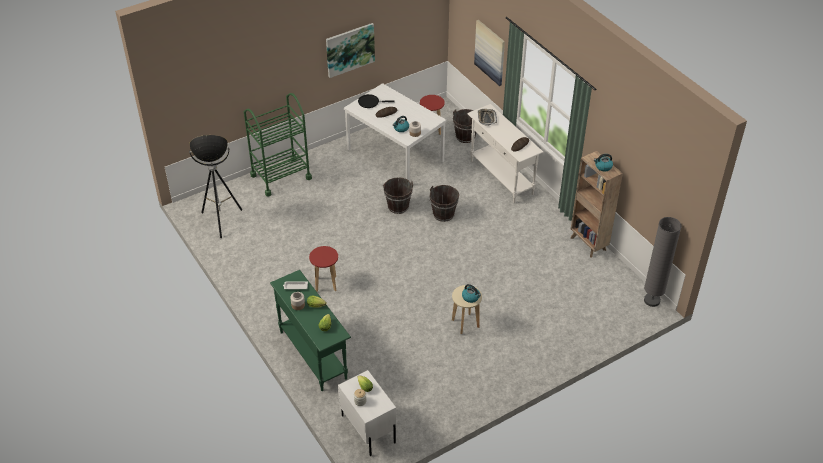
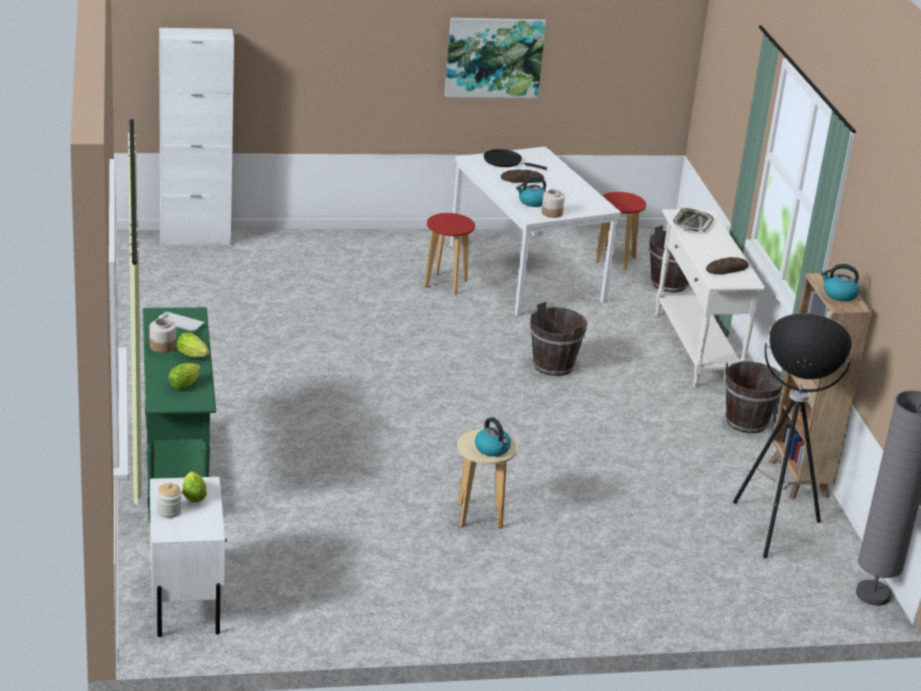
camera: 20 degrees right, 15 degrees down
floor lamp [189,135,242,238] -> floor lamp moved to [733,313,852,558]
green cart [244,93,312,197] -> none
red stool [309,246,338,292] -> red stool moved to [424,213,475,295]
brown bucket [383,177,413,214] -> brown bucket moved to [724,361,785,433]
picture [474,20,505,86] -> none
none -> white cabinet [159,28,234,246]

